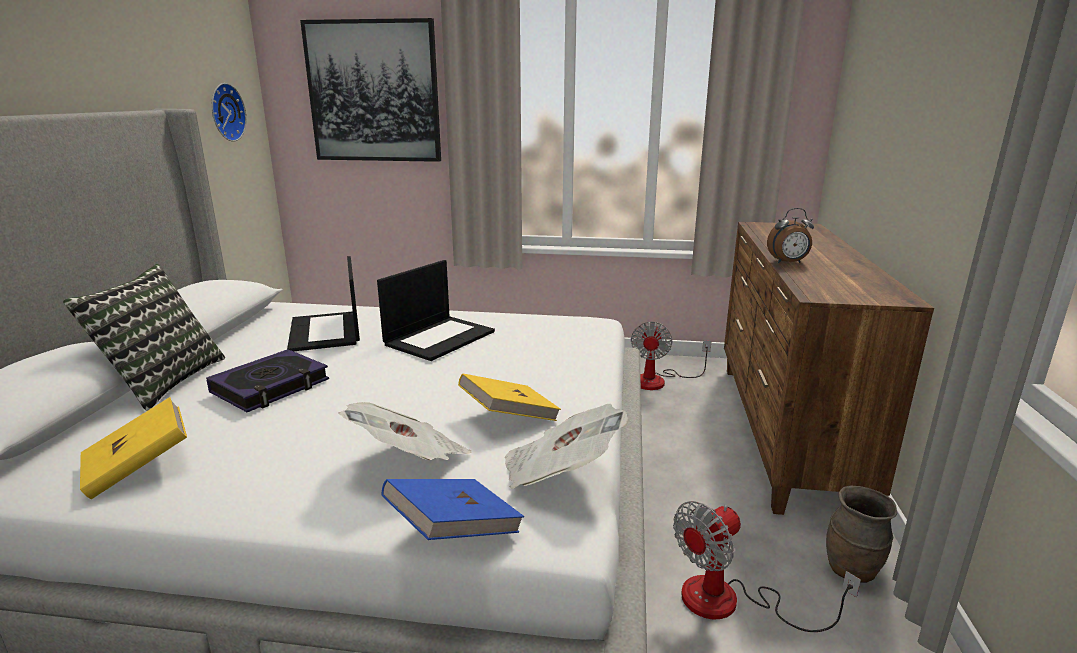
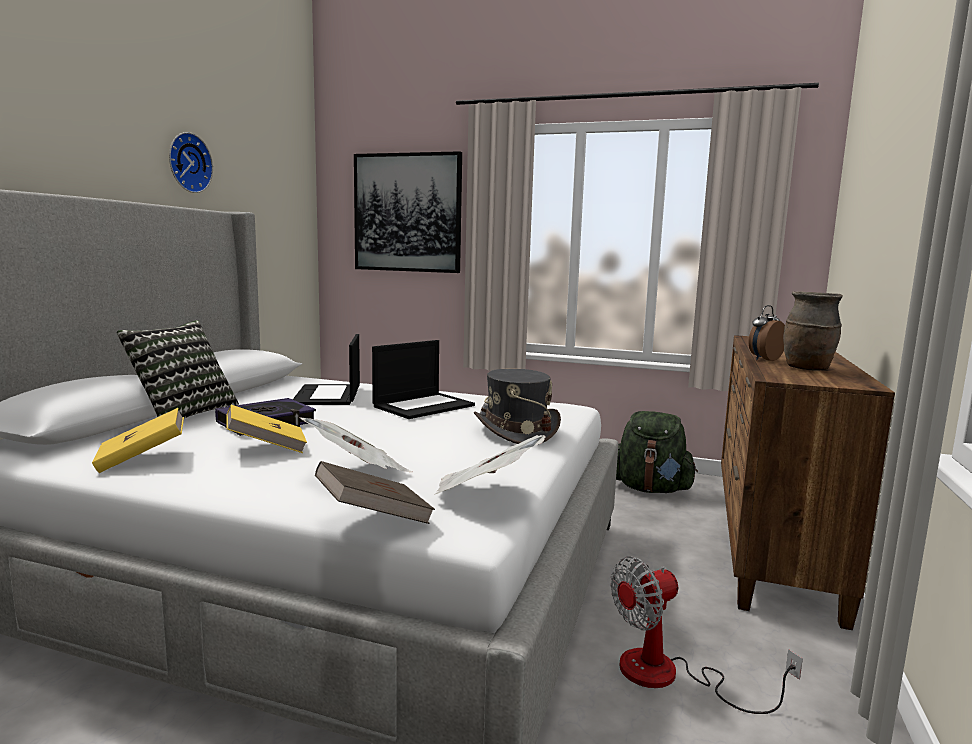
camera: 10 degrees right, 10 degrees down
wall clock [212,83,247,142] -> wall clock moved to [169,132,213,193]
blue book [382,479,524,540] -> brown book [315,461,435,524]
yellow book [458,373,561,421] -> yellow book moved to [226,405,307,453]
fan [631,322,712,390] -> green backpack [616,411,698,493]
alarm clock [767,208,814,264] -> alarm clock turned 135 degrees clockwise [748,305,785,361]
brown vase [826,486,897,583] -> brown vase moved to [783,291,843,371]
none -> grey hat [474,368,561,444]

